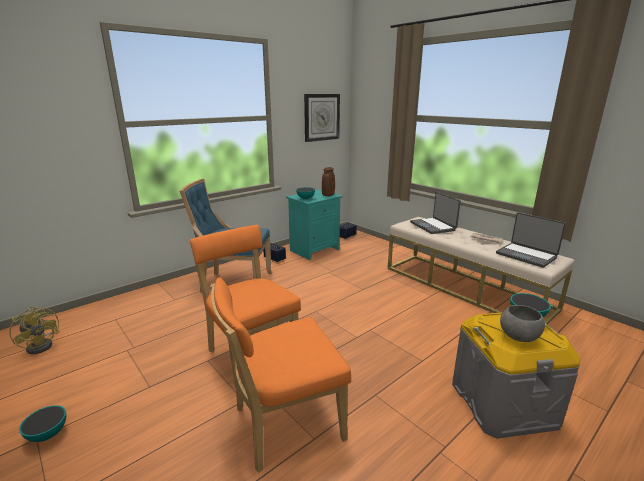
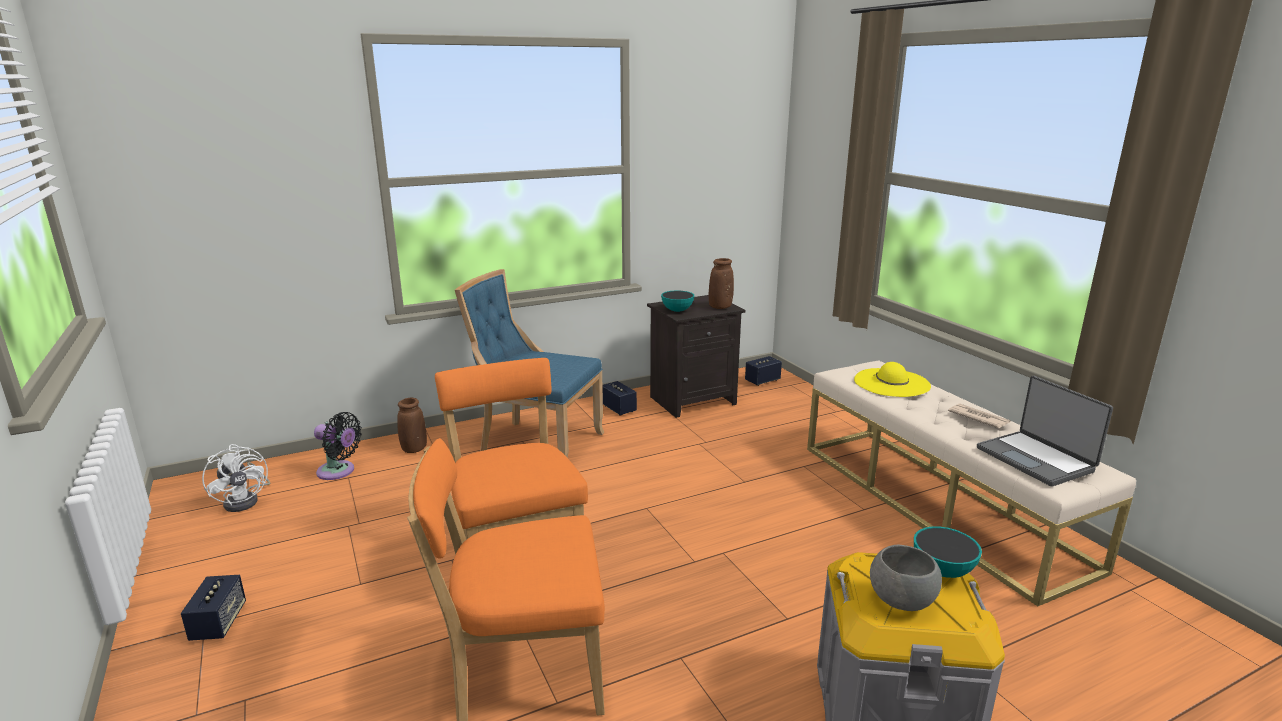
camera: 15 degrees right, 0 degrees up
yellow fan [9,307,59,354] -> white fan [202,444,270,512]
bowl [19,405,66,442] -> speaker [181,575,246,641]
turquoise nightstand [286,190,343,260] -> black nightstand [647,295,745,418]
wall clock [304,94,340,142] -> none
laptop [410,192,461,234] -> yellow hat [854,362,931,397]
none -> black fan [314,412,362,480]
none -> brown vase [397,398,427,453]

